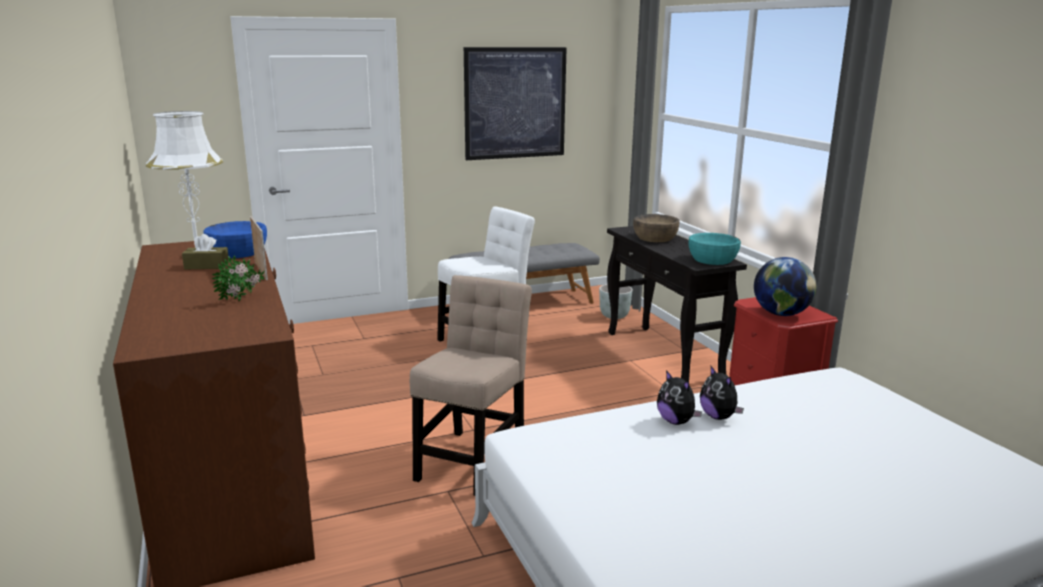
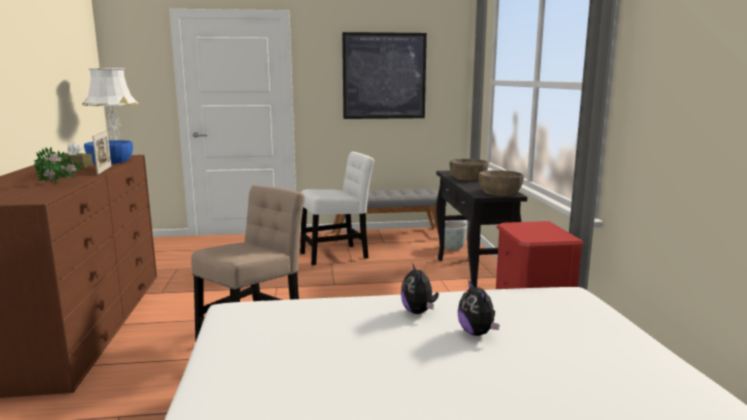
camera: 15 degrees right, 5 degrees down
plush toy [657,370,702,425] -> plush toy moved to [458,279,500,336]
turquoise bowl [689,233,741,265] -> brown bowl [478,170,524,196]
globe [754,257,816,316] -> none

